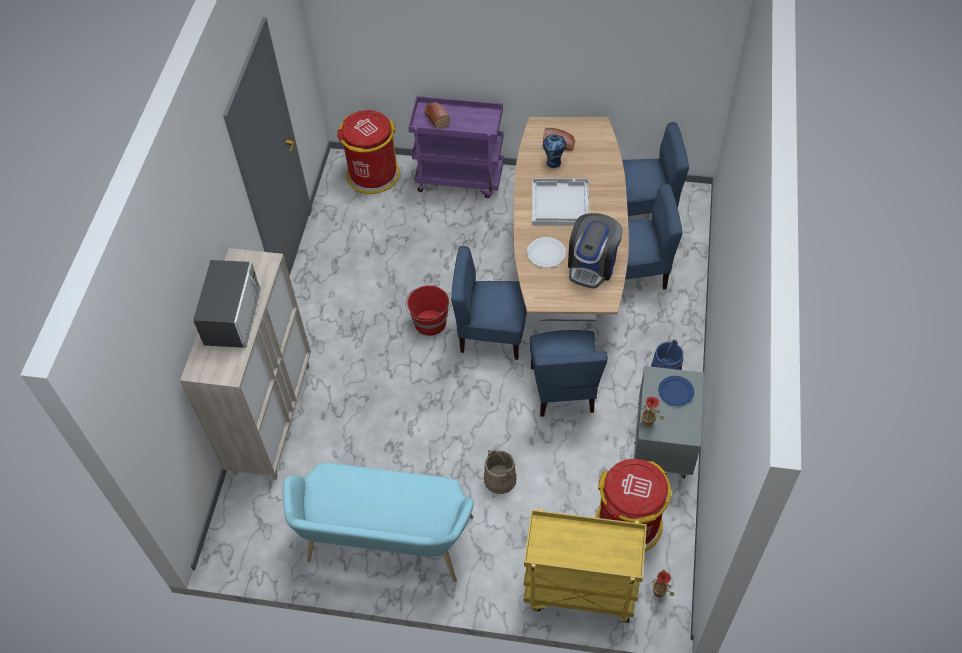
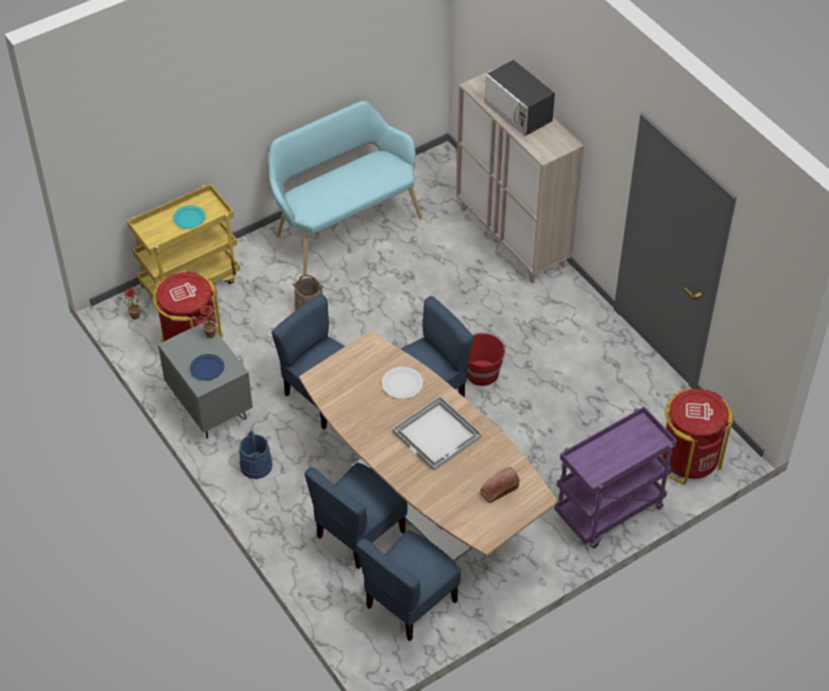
camera: 135 degrees right, 5 degrees down
bread [424,102,450,129] -> none
vase [543,134,566,169] -> none
coffee machine [568,213,623,289] -> none
none -> turquoise plate [173,205,206,229]

